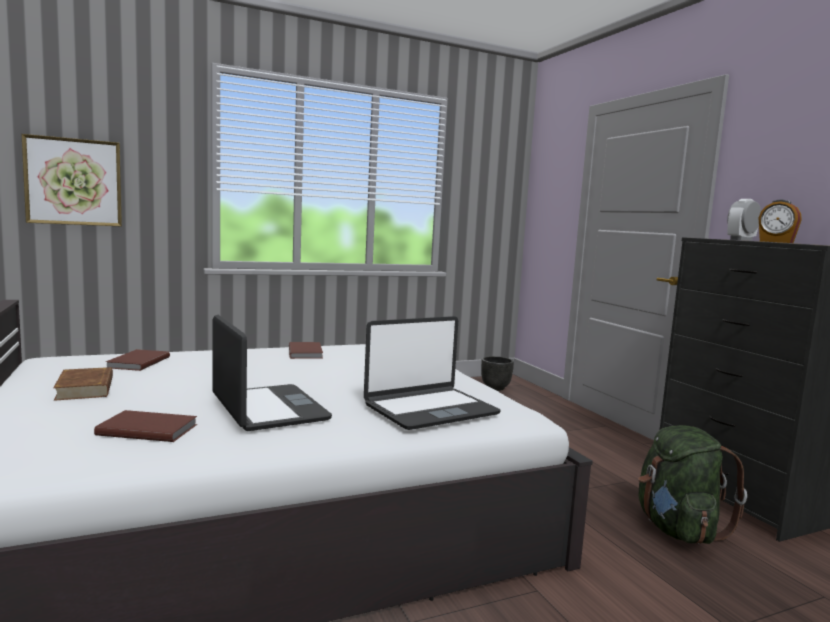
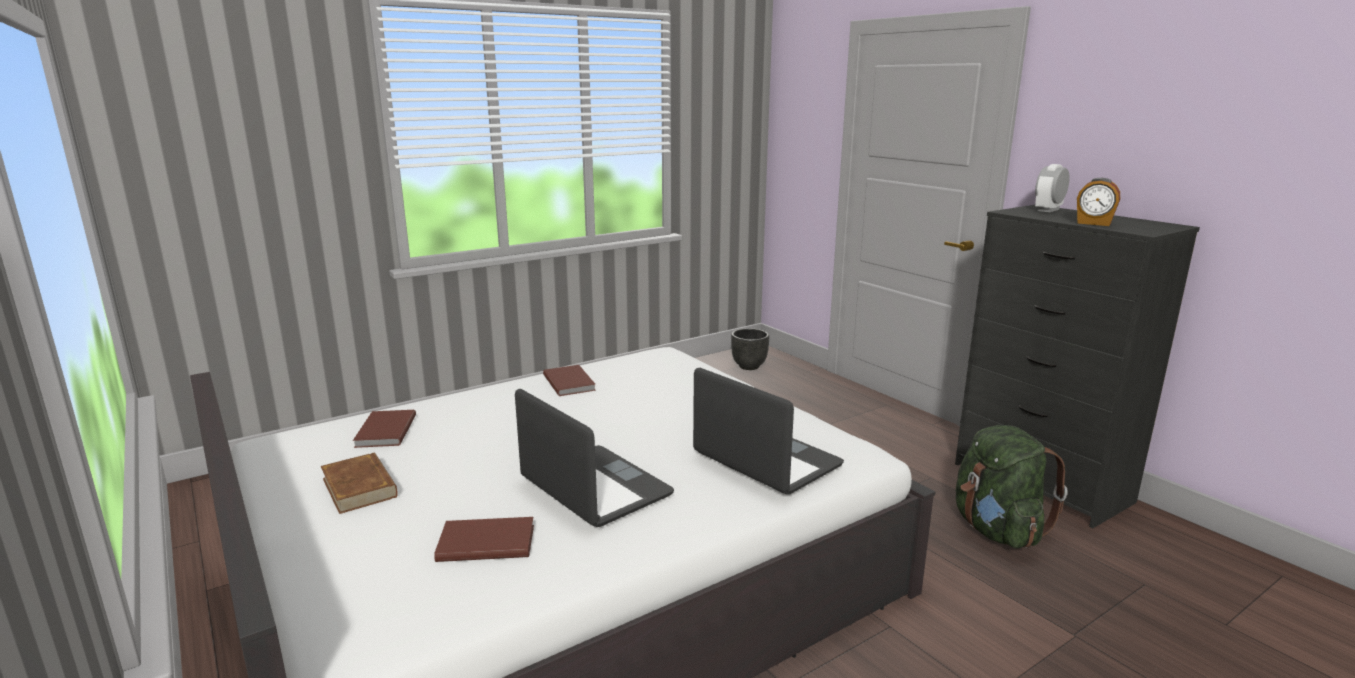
camera: 10 degrees left, 10 degrees up
picture [21,134,122,226] -> none
laptop [364,316,501,430] -> laptop turned 90 degrees counterclockwise [693,368,844,494]

